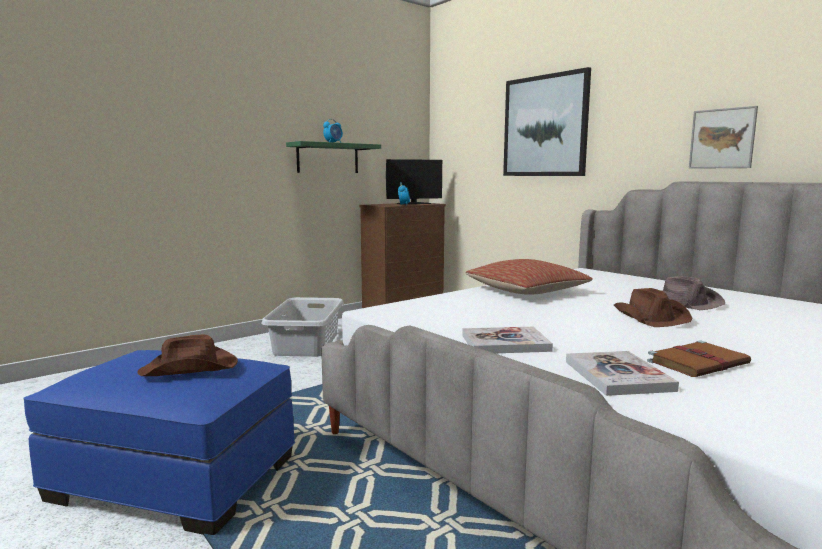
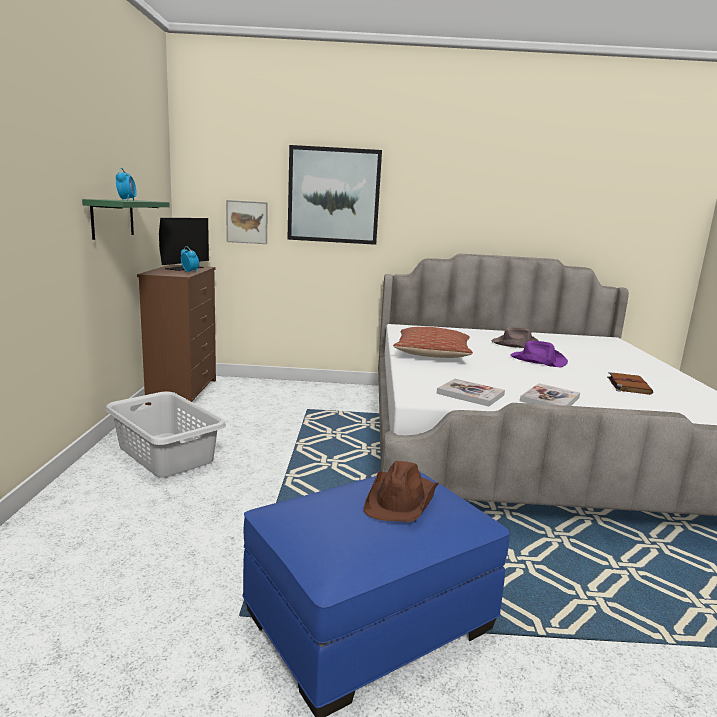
camera: 50 degrees left, 5 degrees up
book [566,351,679,396] -> book moved to [437,379,505,406]
brown hat [614,288,692,327] -> purple hat [510,340,568,368]
picture [689,106,758,169] -> picture moved to [226,200,268,244]

